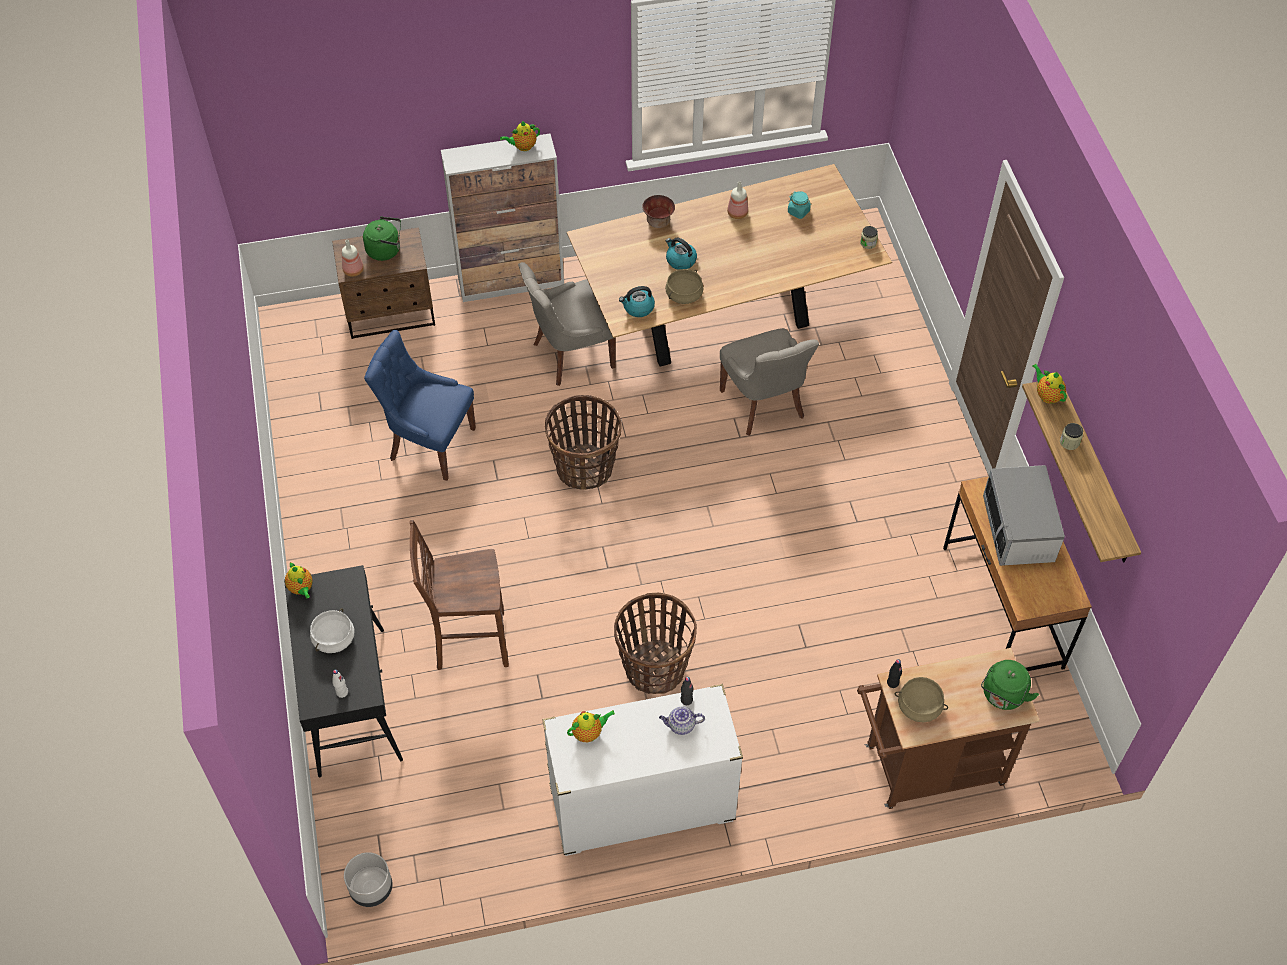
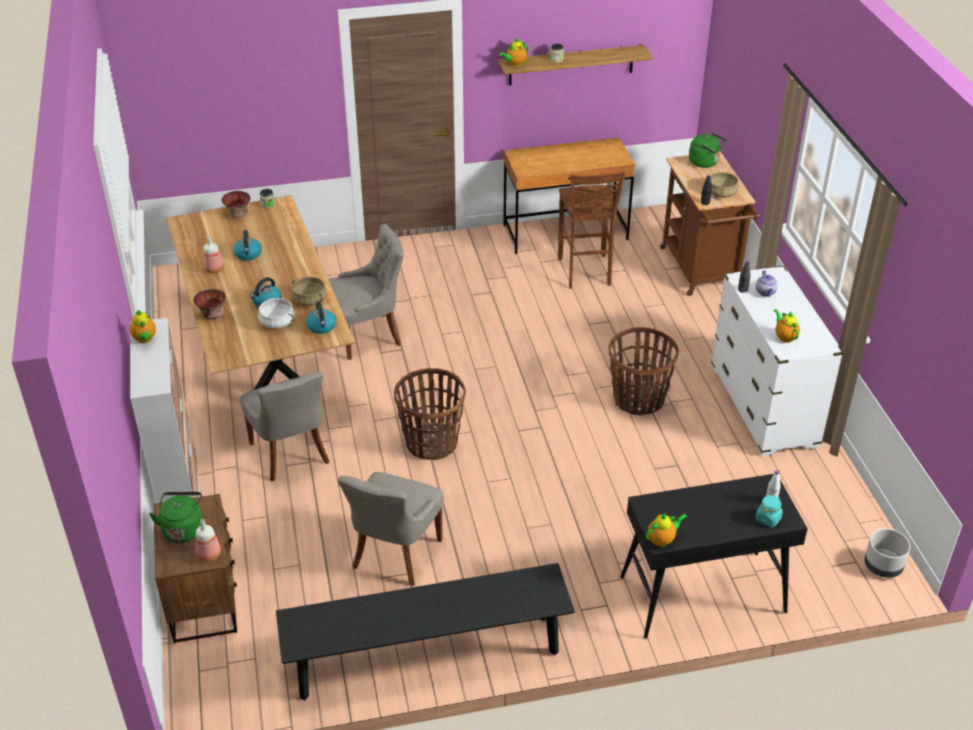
camera: 90 degrees left, 15 degrees down
white cooking pot [310,608,355,653] -> white cooking pot moved to [257,298,295,328]
blue chair [364,330,476,481] -> grey chair [338,472,443,586]
brown stool [410,520,509,670] -> brown stool moved to [558,171,626,289]
turquoise jar [788,191,811,219] -> turquoise jar moved to [755,495,783,527]
microwave [983,465,1065,566] -> none
none -> bowl [221,191,251,218]
none -> kettle [233,230,262,261]
none -> black bench [276,563,575,700]

